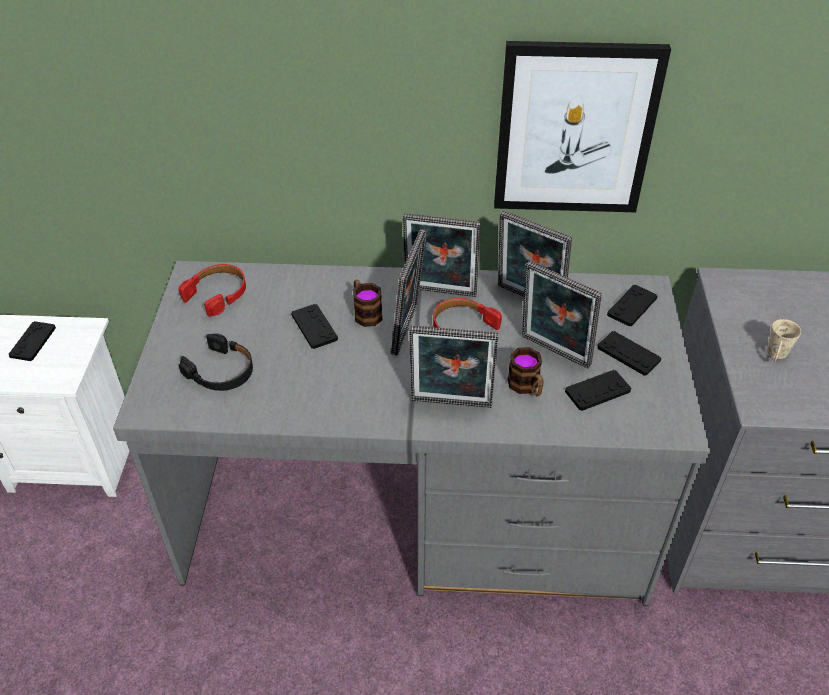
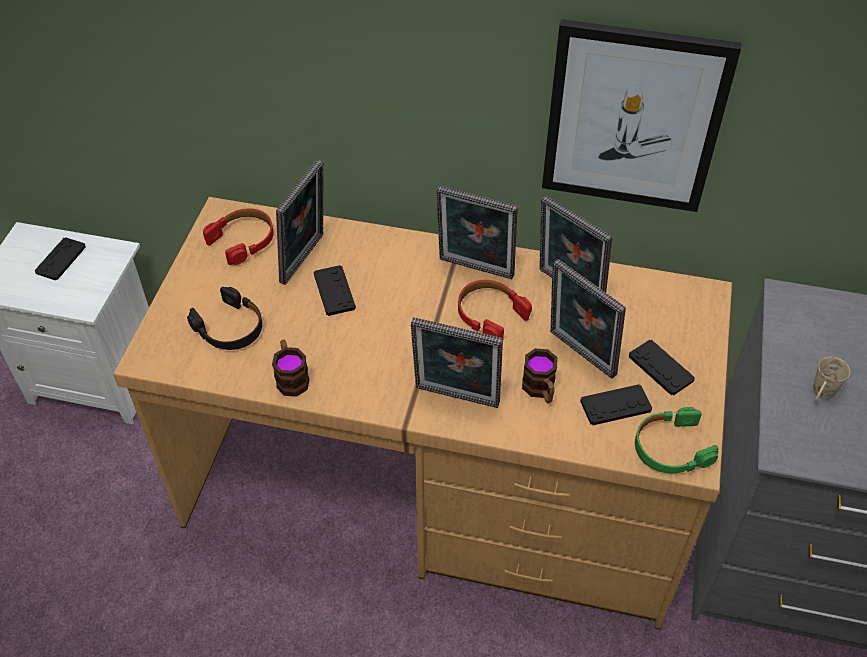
camera: 10 degrees right, 5 degrees up
grey desk [113,261,710,607] -> brown desk [113,197,732,630]
mug [353,280,383,327] -> mug moved to [272,340,310,397]
picture frame [391,229,427,356] -> picture frame moved to [276,160,324,285]
black game controller [607,285,657,327] -> none
none -> green headphones [635,407,719,473]

